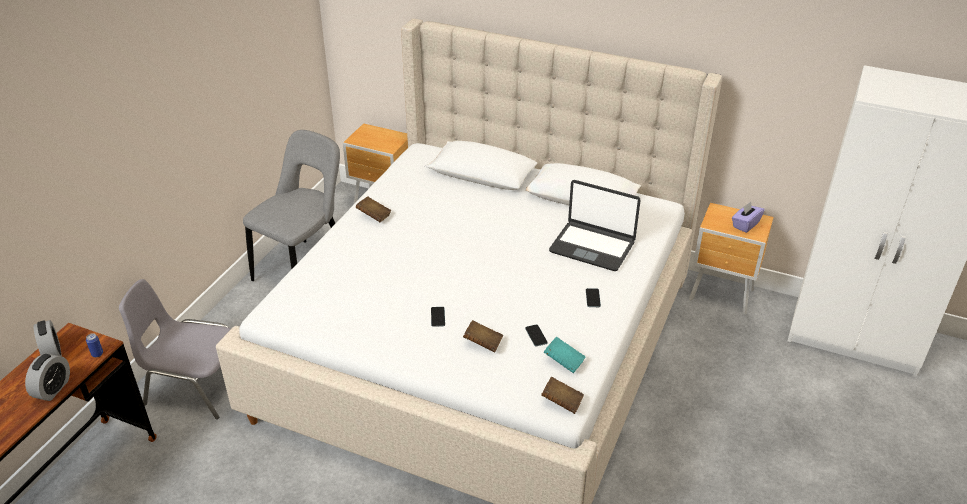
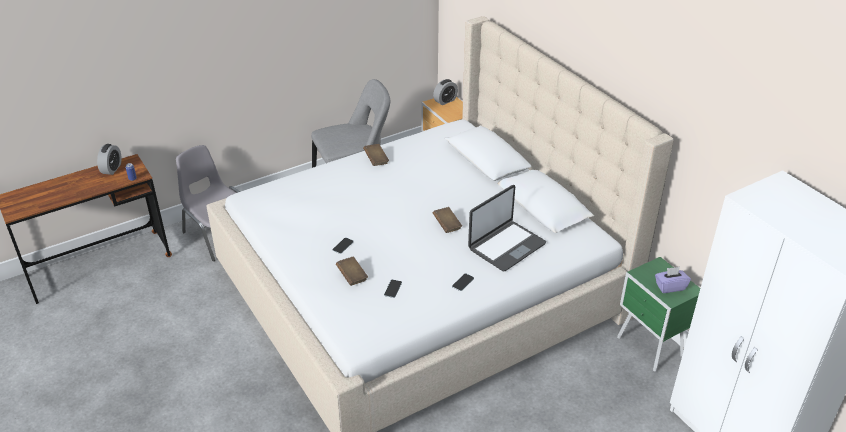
camera: 35 degrees right, 0 degrees up
alarm clock [25,353,70,401] -> alarm clock moved to [433,79,458,105]
brown book [541,377,584,414] -> brown book moved to [433,207,462,233]
turquoise book [544,337,586,373] -> none
laptop [549,180,640,271] -> laptop turned 105 degrees counterclockwise [468,185,546,271]
brown nightstand [689,203,774,315] -> green nightstand [617,257,700,371]

